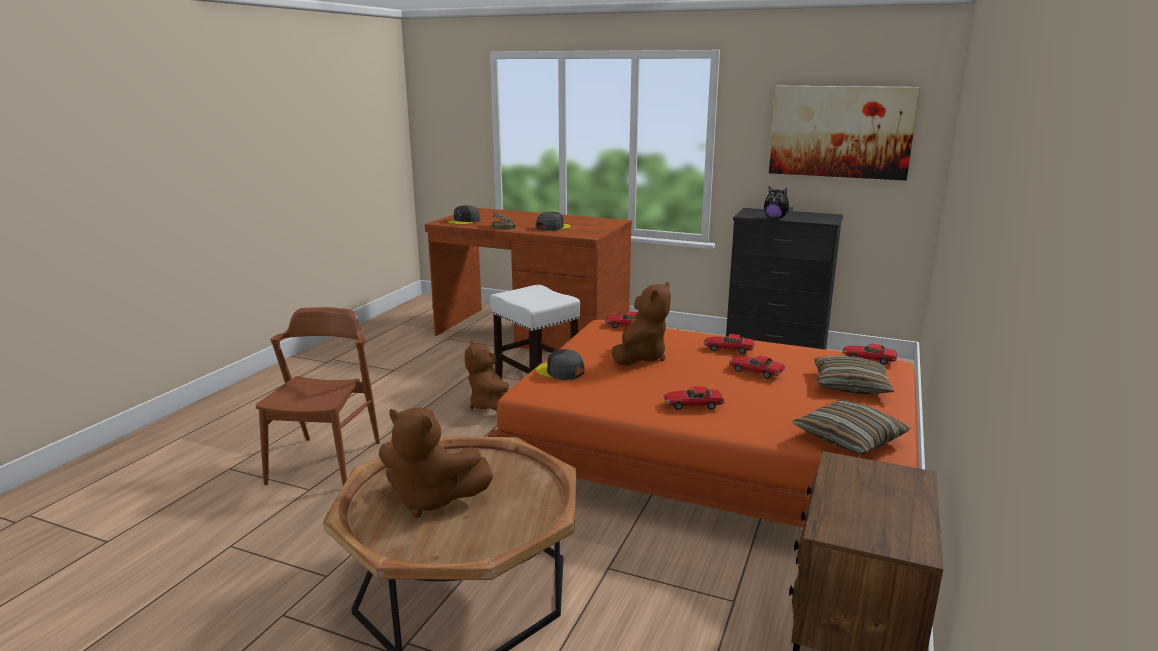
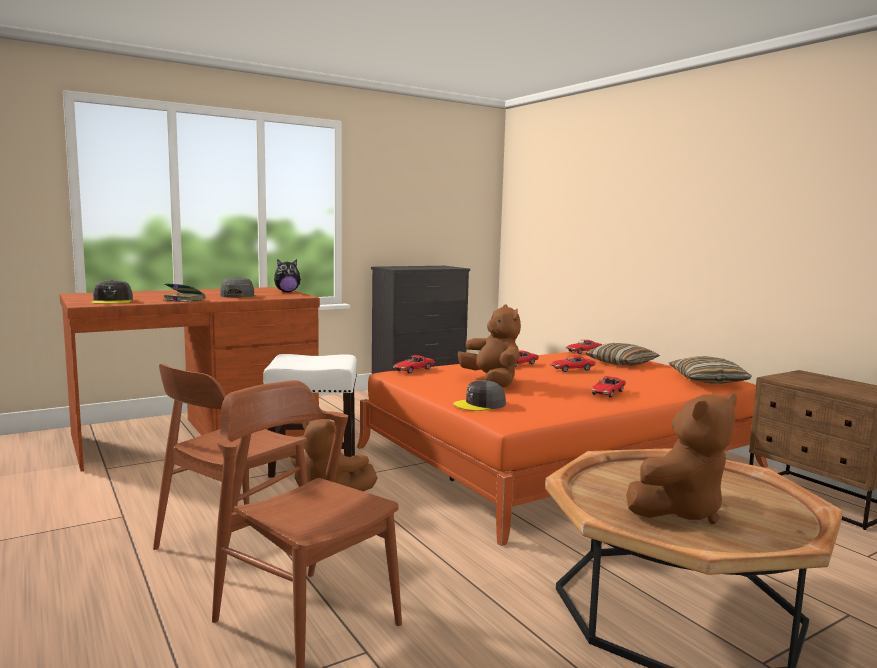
camera: 55 degrees left, 10 degrees down
plush toy [764,187,793,219] -> plush toy moved to [274,259,301,292]
picture [769,86,920,180] -> none
none -> brown chair [153,364,307,550]

